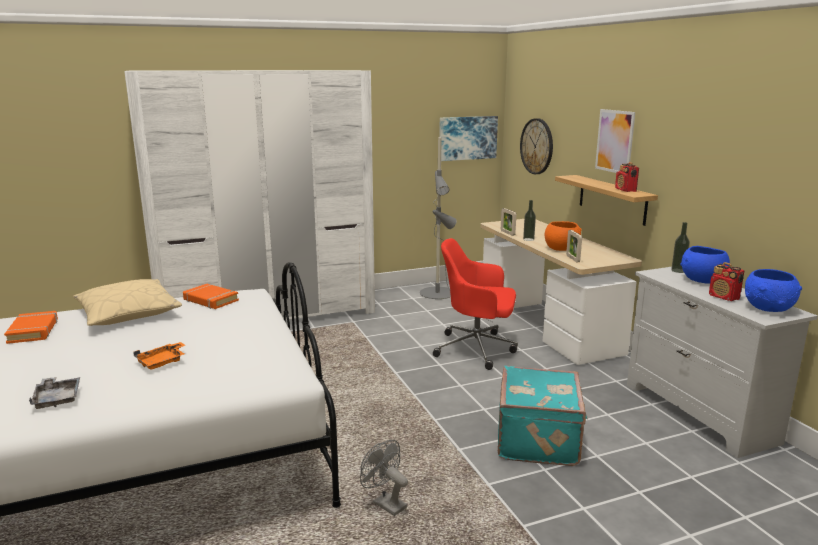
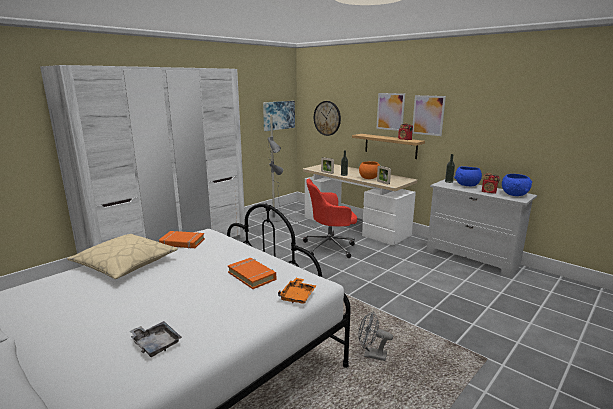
camera: 25 degrees left, 0 degrees up
orange book [4,311,58,344] -> orange book moved to [228,258,276,289]
orange tray [133,342,186,369] -> orange tray moved to [278,278,317,304]
turquoise suitcase [498,366,588,466] -> none
none -> picture [412,95,446,136]

